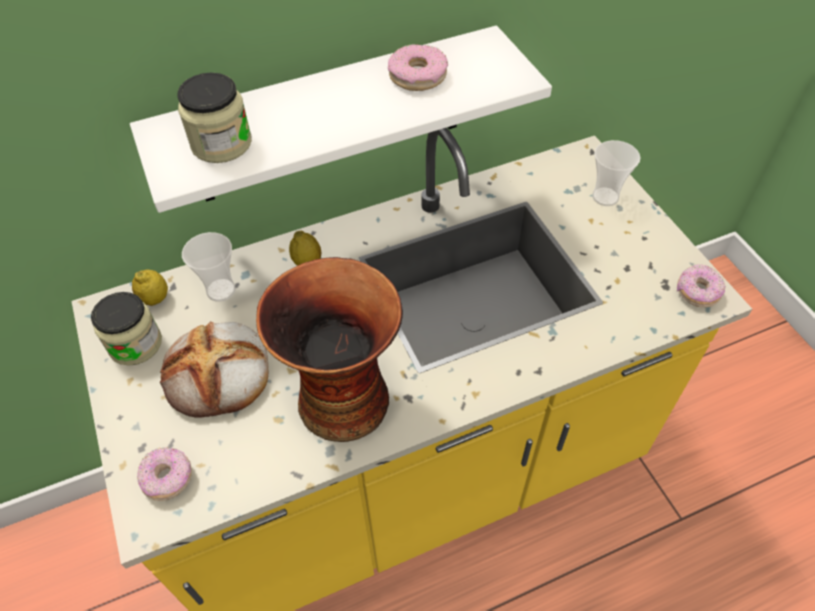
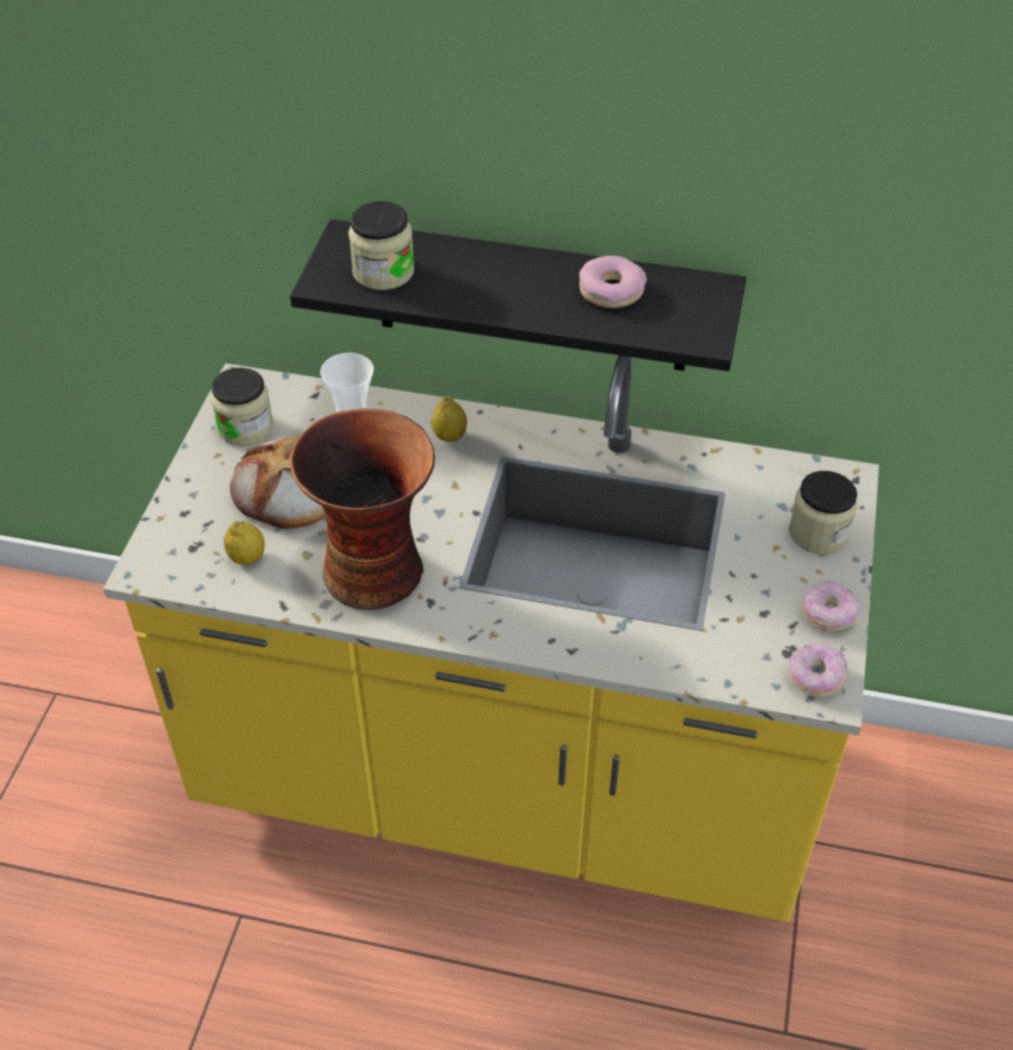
camera: 35 degrees right, 5 degrees down
white shelf [130,26,552,213] -> black shelf [290,219,746,371]
lemon [132,269,168,306] -> lemon moved to [224,521,265,565]
donut [137,447,192,501] -> donut moved to [802,580,859,632]
cup [592,140,641,206] -> jar [789,471,857,554]

